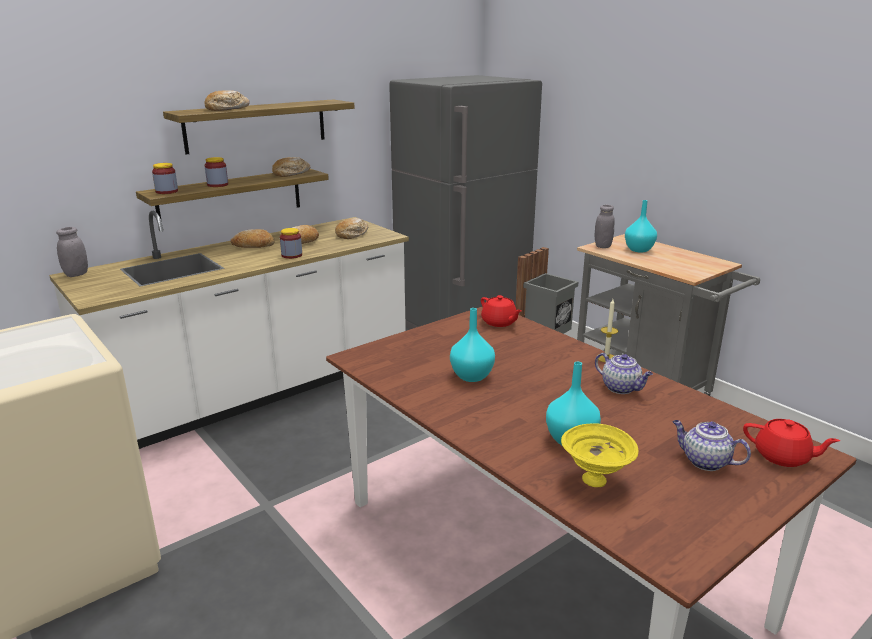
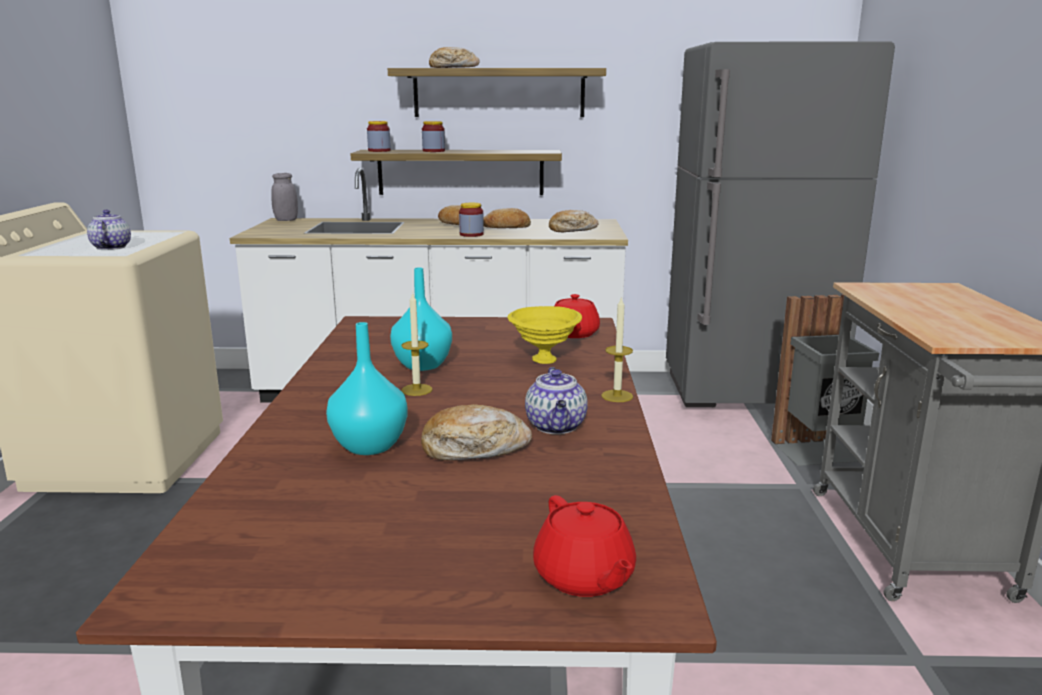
camera: 40 degrees right, 5 degrees down
bread [272,157,310,177] -> bread moved to [421,404,532,461]
yellow bowl [561,423,638,487] -> yellow bowl moved to [508,306,582,364]
grey jar [595,205,615,248] -> none
turquoise vase [625,200,657,253] -> none
teapot [672,420,751,471] -> teapot moved to [87,210,131,250]
none -> candle [401,292,432,396]

